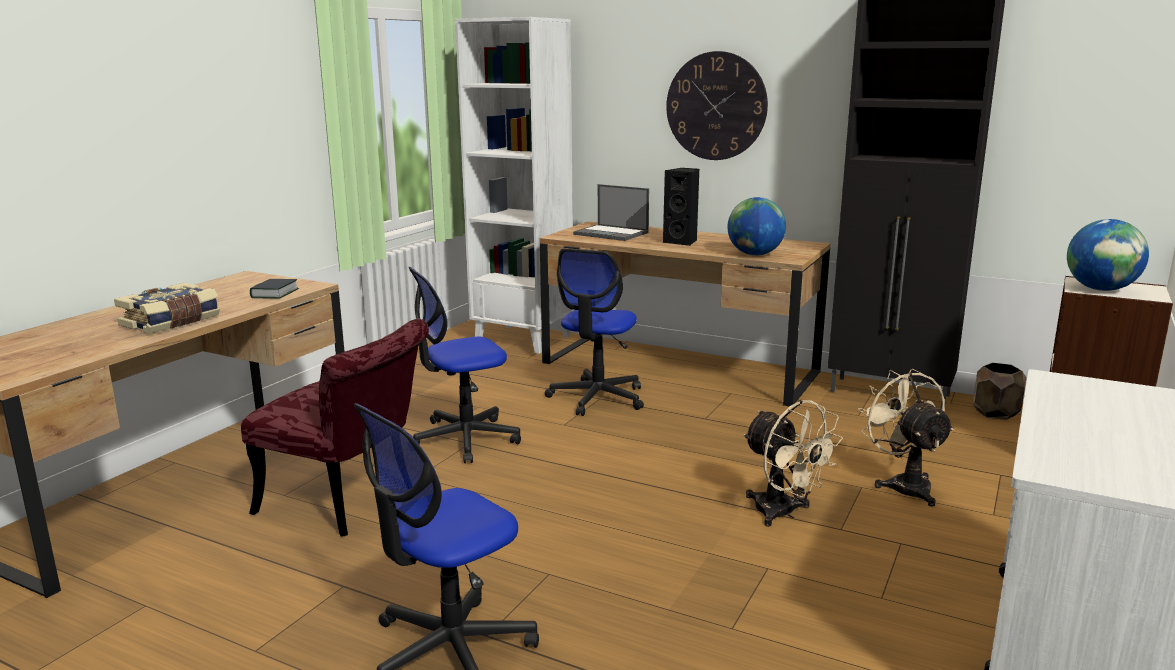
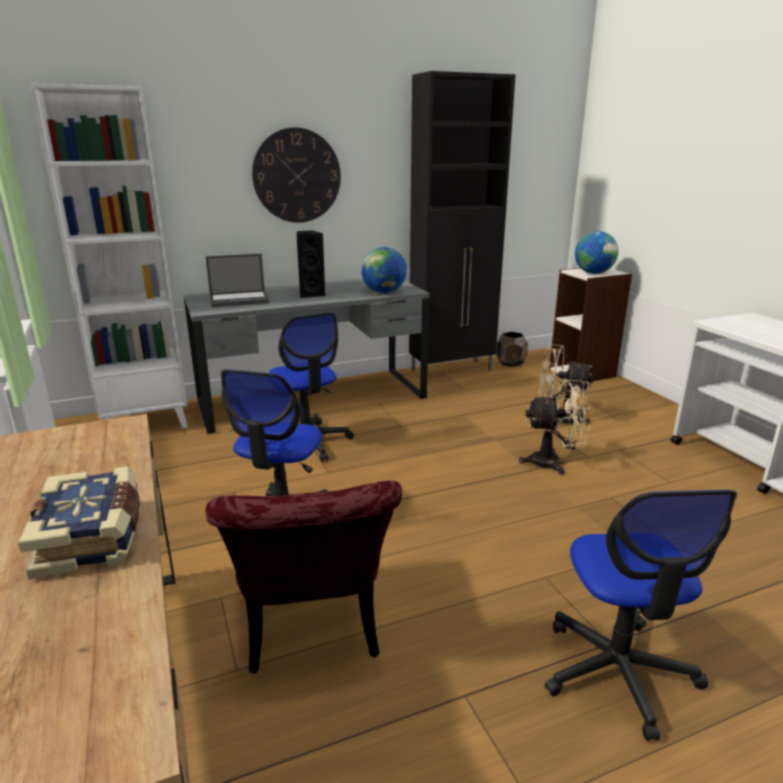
camera: 50 degrees left, 5 degrees up
red chair [241,319,429,537] -> red chair turned 105 degrees clockwise [205,480,402,674]
book [250,279,299,299] -> none
brown desk [540,221,831,406] -> grey desk [183,278,429,434]

